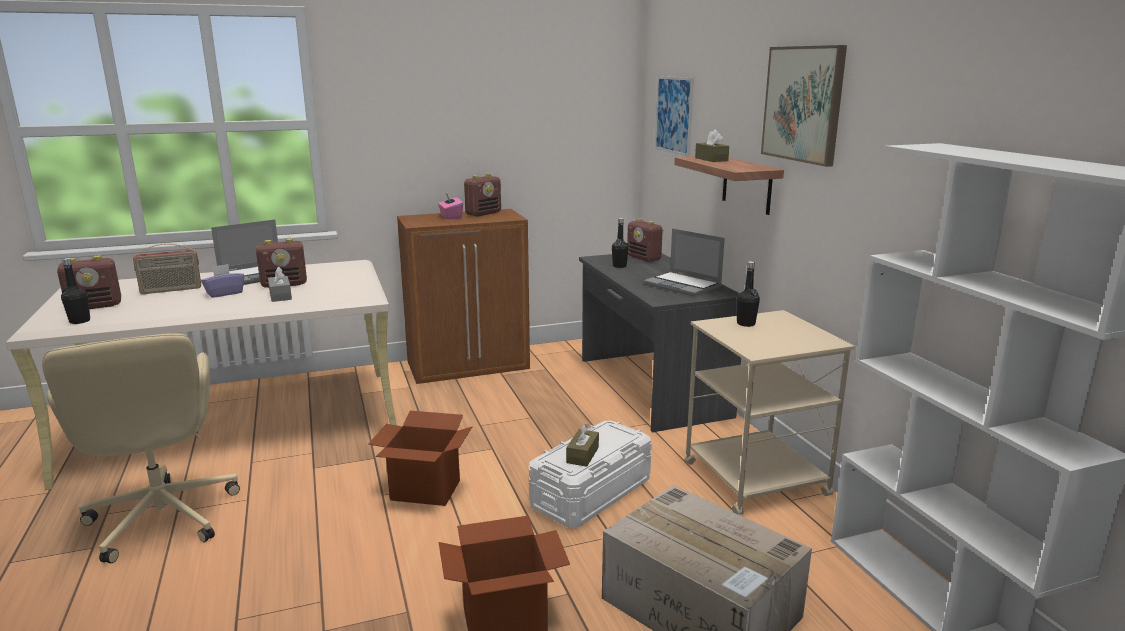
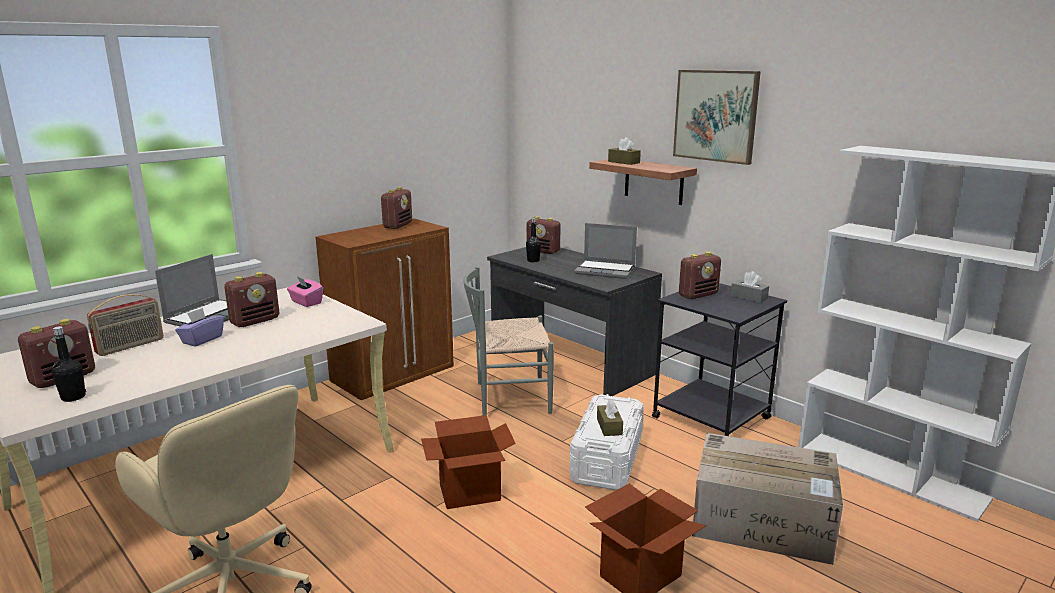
camera: 25 degrees left, 0 degrees up
grey tissue box [268,266,292,302] -> grey tissue box moved to [731,271,769,303]
pink tissue box [438,192,463,219] -> pink tissue box moved to [287,277,323,307]
picture [655,76,694,157] -> none
beige cart [684,310,855,515] -> black cart [652,283,787,436]
black bottle [737,261,760,327] -> radio [679,252,721,299]
none -> grey chair [463,266,554,416]

